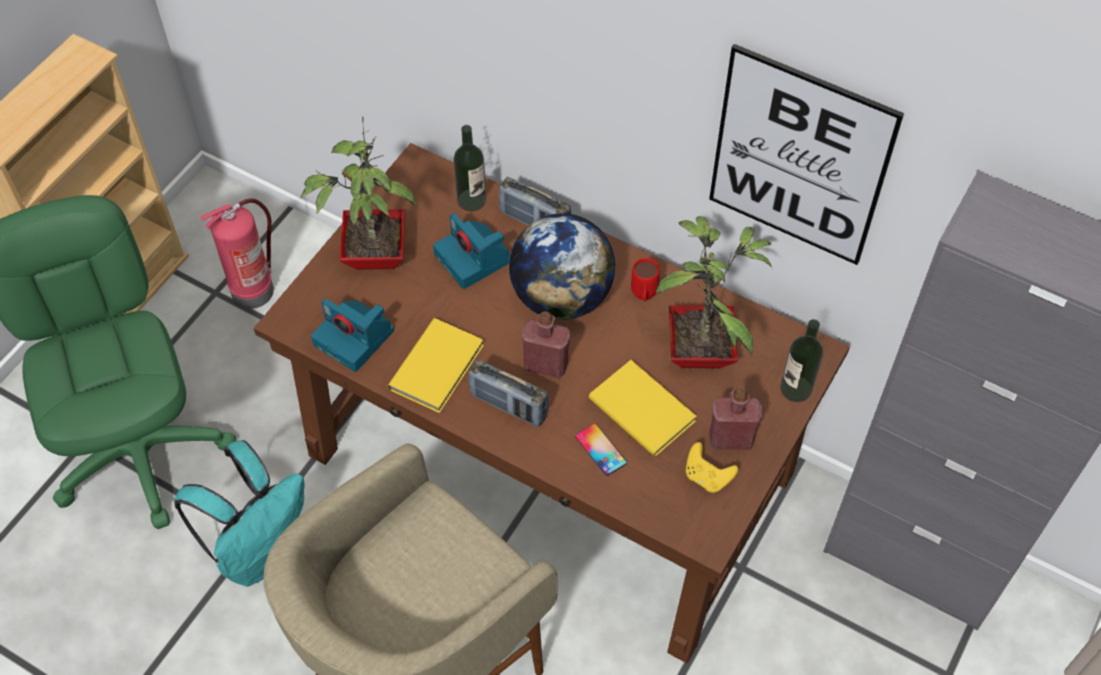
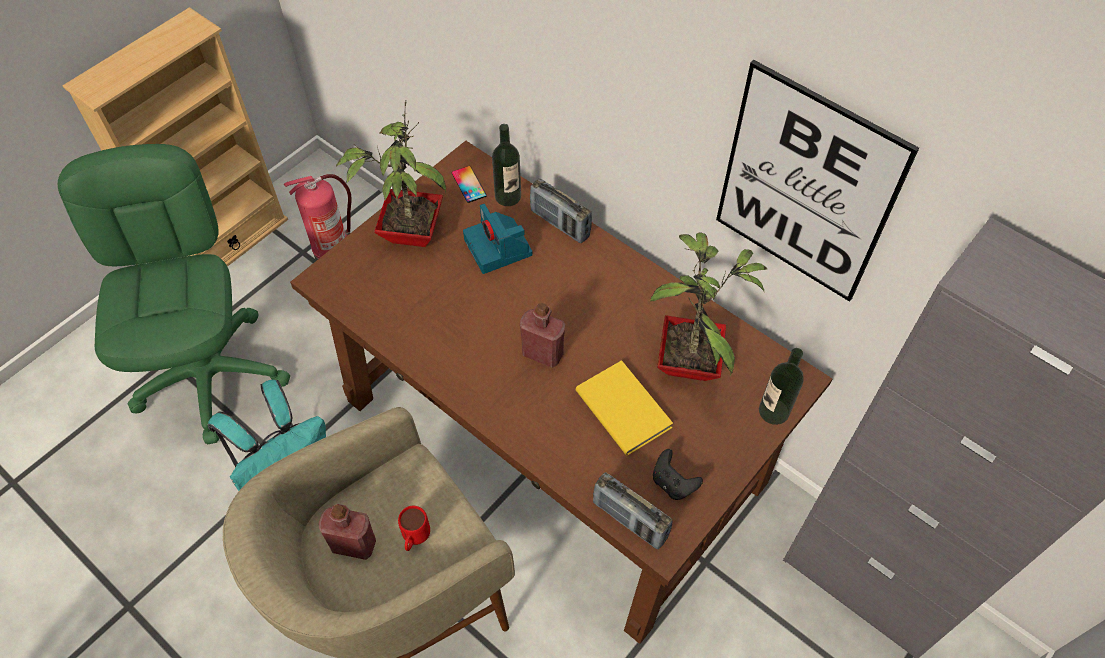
camera: 10 degrees right, 0 degrees up
camera [311,298,394,372] -> none
yellow book [388,318,484,413] -> none
radio [469,360,548,427] -> radio moved to [593,472,673,549]
globe [509,213,615,320] -> none
phone [575,423,627,476] -> phone moved to [452,166,487,203]
red mug [631,258,660,302] -> red mug moved to [398,506,430,551]
yellow game controller [686,442,738,493] -> black game controller [653,449,703,500]
red bottle [710,388,763,450] -> red bottle moved to [319,504,376,560]

